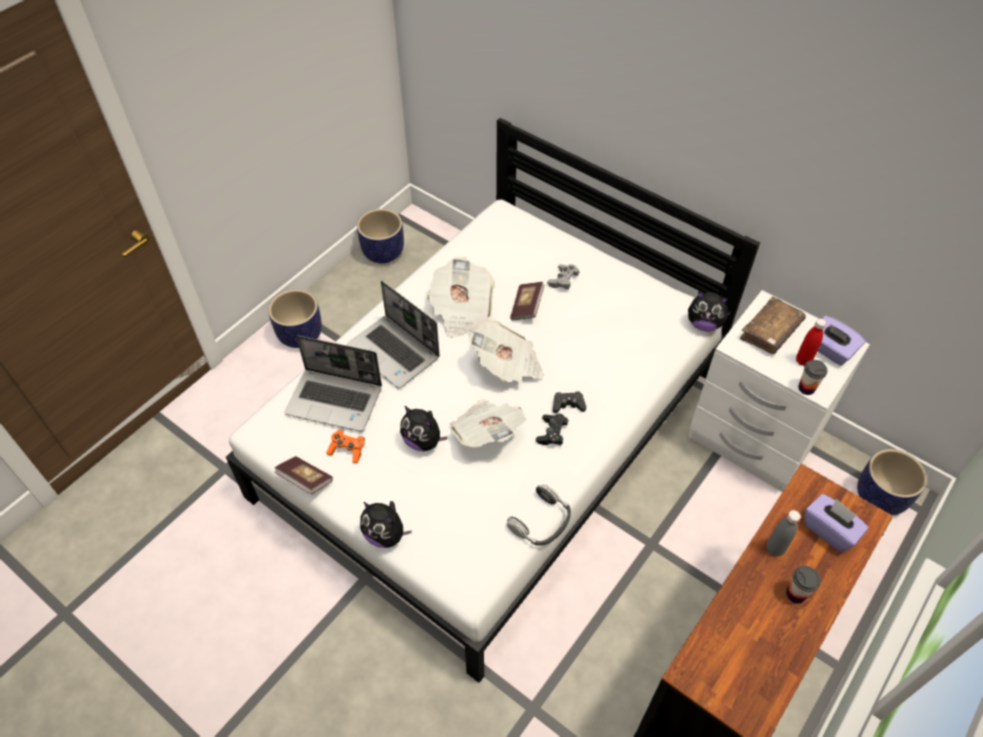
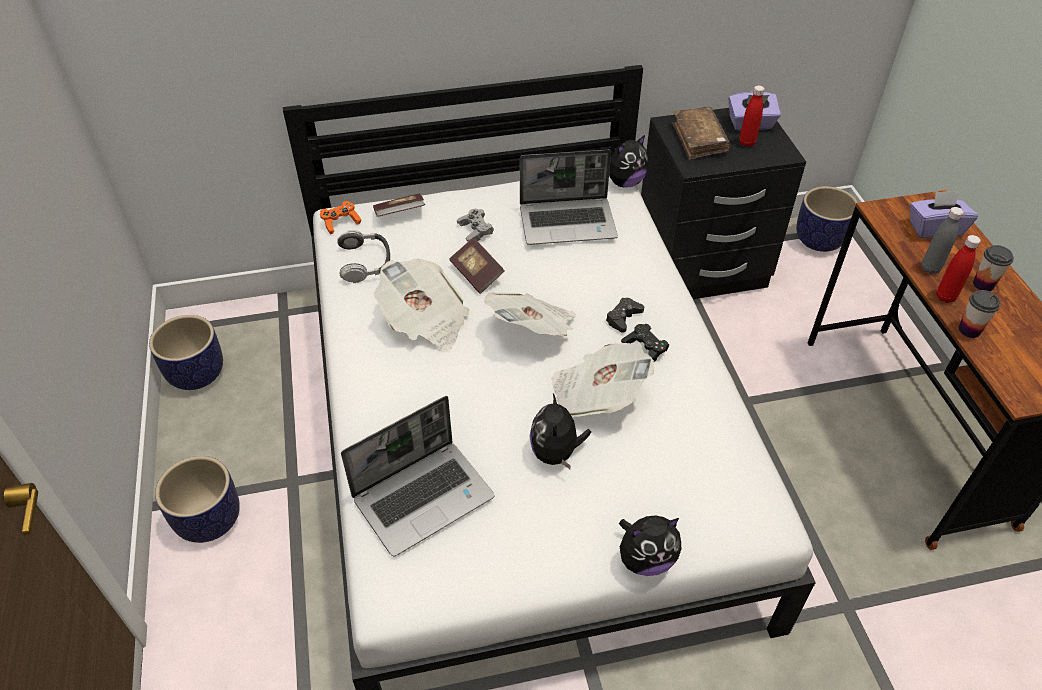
camera: 50 degrees left, 5 degrees down
book [275,456,333,494] -> book moved to [373,193,425,217]
orange game controller [326,430,365,463] -> orange game controller moved to [320,201,362,234]
laptop [346,281,440,388] -> laptop moved to [520,149,618,245]
plush toy [400,406,448,451] -> plush toy turned 105 degrees clockwise [529,393,591,469]
headphones [507,484,571,546] -> headphones moved to [337,230,390,283]
white nightstand [688,290,870,492] -> black nightstand [641,108,806,299]
cup [798,360,828,395] -> cup moved to [958,290,1001,338]
none -> red bottle [936,235,981,303]

